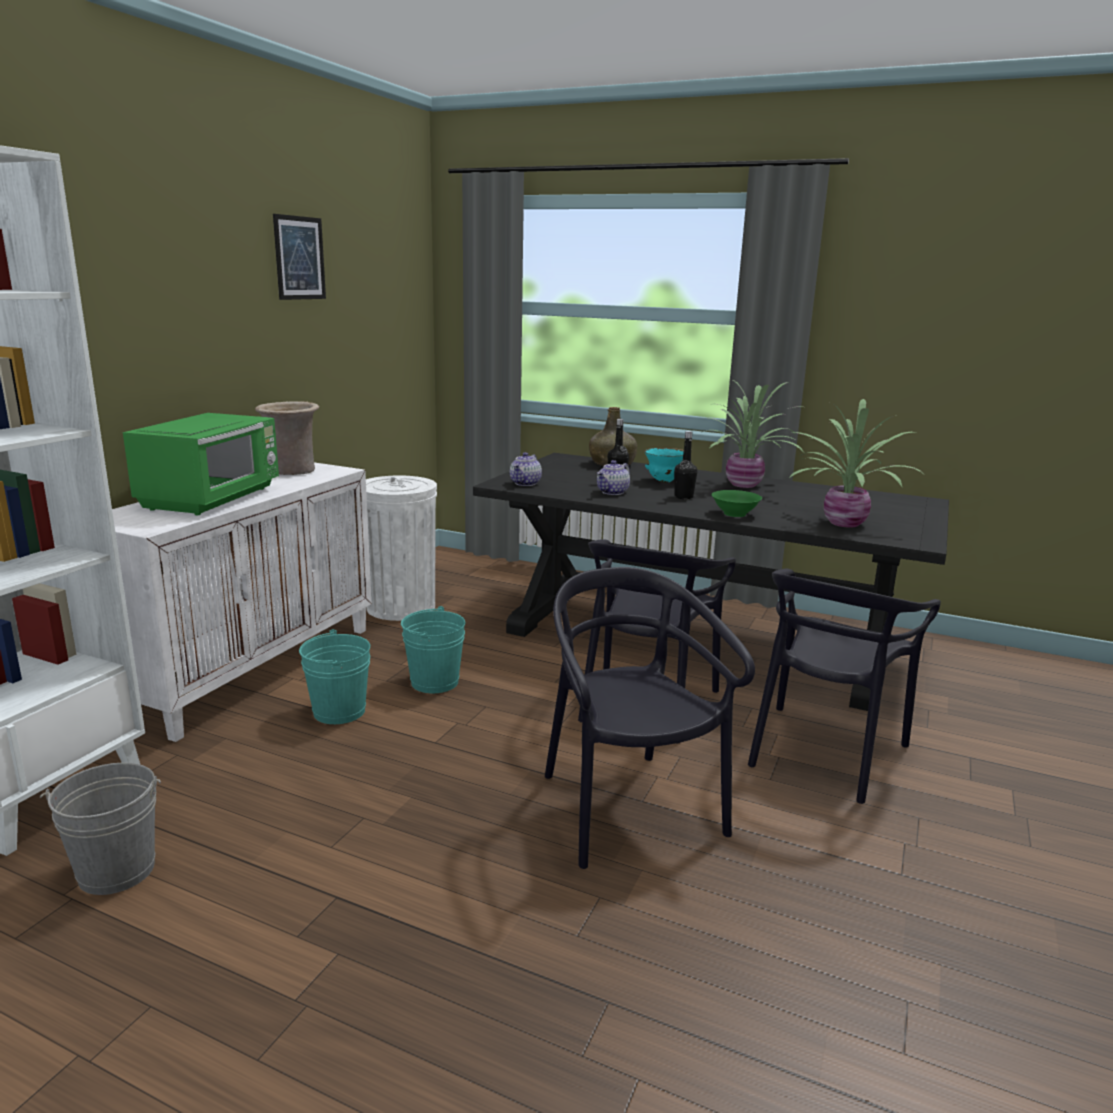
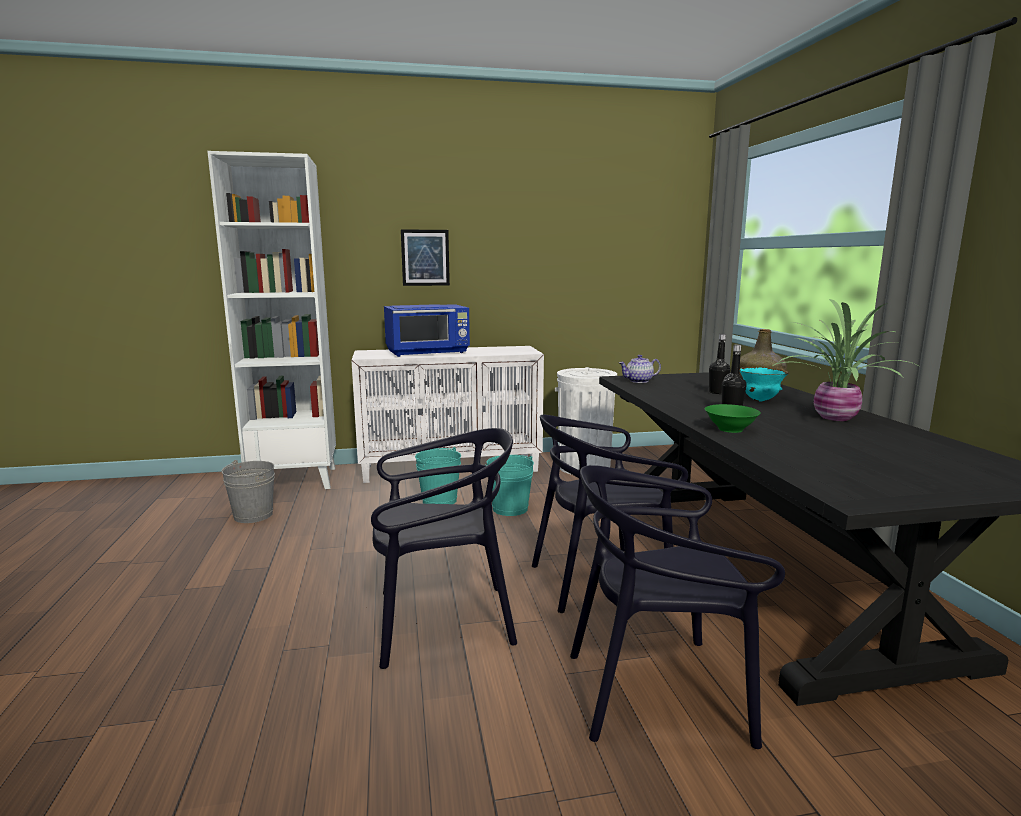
camera: 55 degrees right, 5 degrees down
green microwave [123,413,279,515] -> blue microwave [384,304,470,357]
beige vase [255,401,319,475] -> none
picture [273,214,326,300] -> picture moved to [401,229,450,286]
black chair [545,567,755,869] -> black chair turned 45 degrees clockwise [371,428,517,669]
teapot [597,460,630,495] -> none
potted plant [789,399,926,528] -> none

